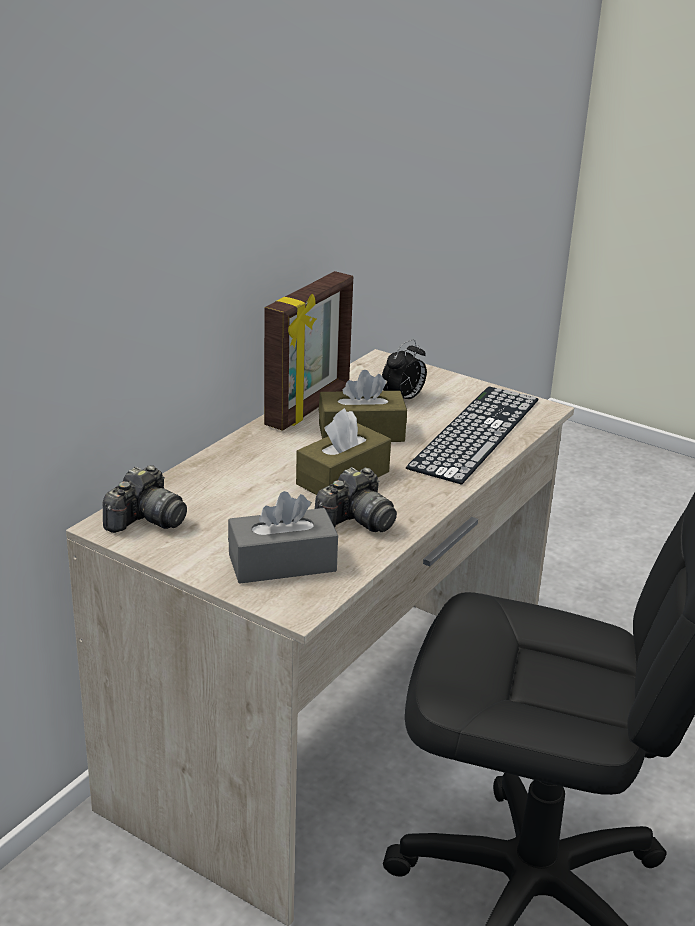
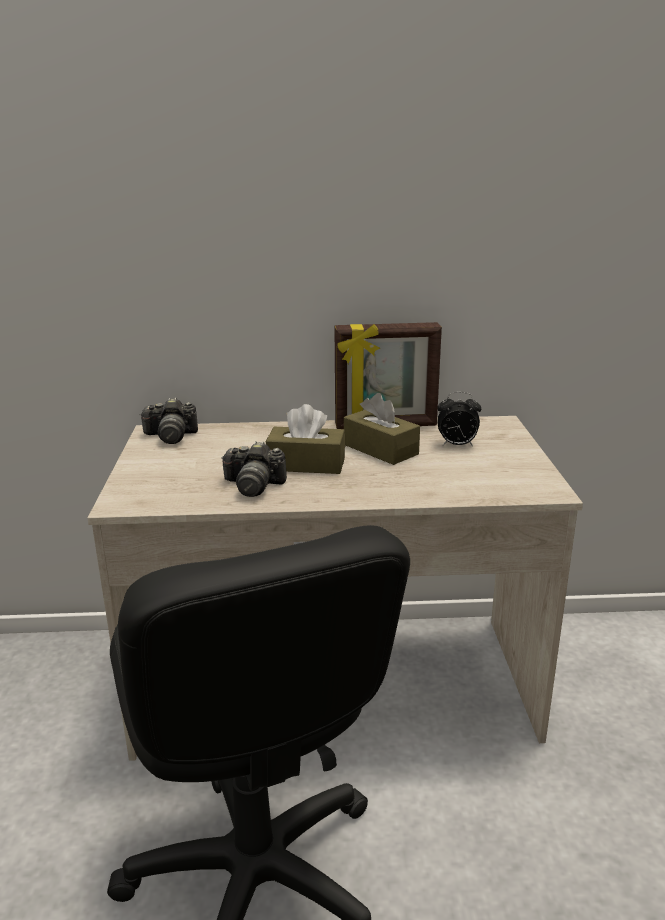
camera: 55 degrees right, 5 degrees down
grey tissue box [228,491,338,584] -> none
keyboard [406,387,539,485] -> none

